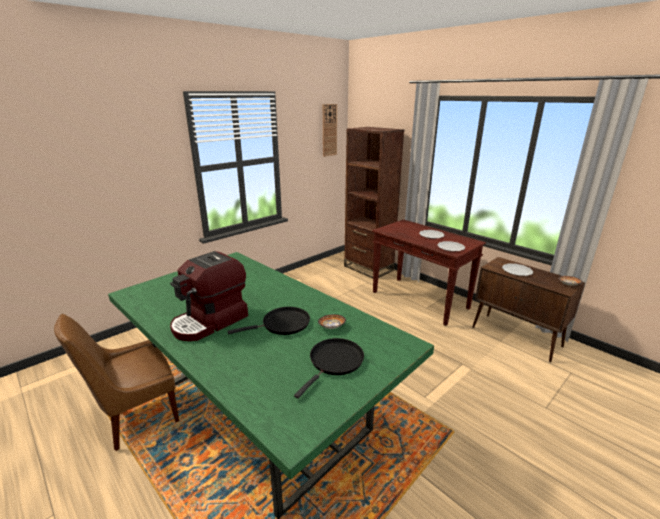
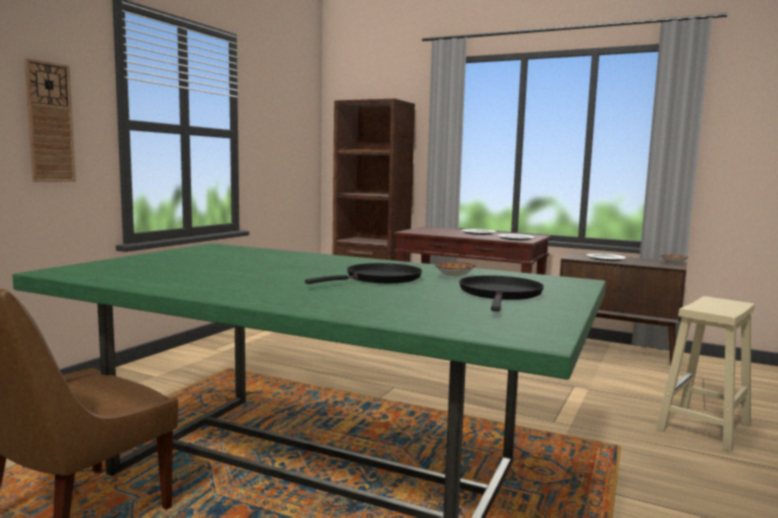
camera: 20 degrees left, 15 degrees down
coffee machine [170,251,248,341] -> none
wall clock [323,104,337,157] -> wall clock moved to [24,58,76,182]
none -> beige stool [656,296,755,452]

